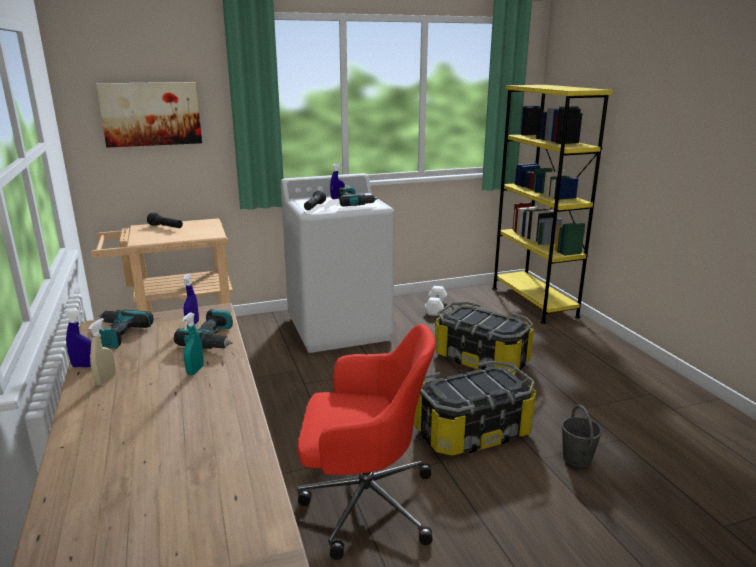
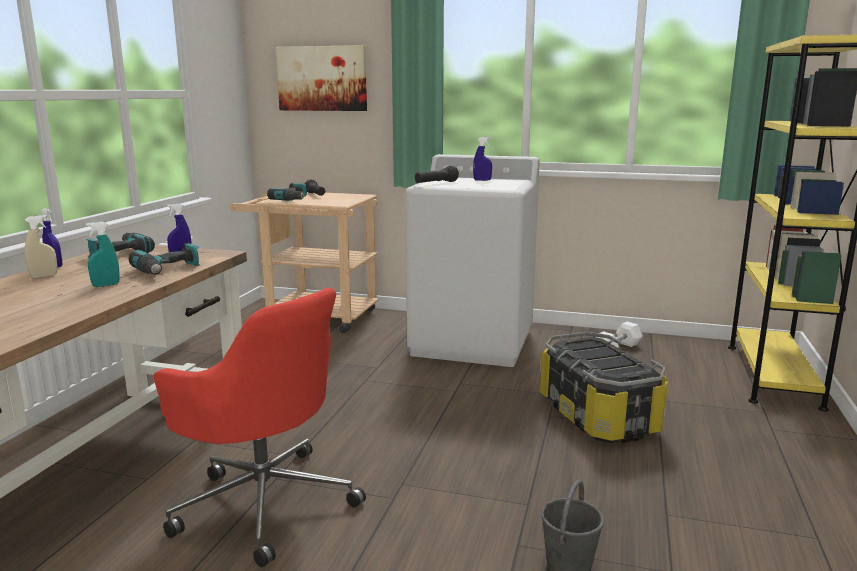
camera: 35 degrees right, 5 degrees down
power drill [338,187,378,206] -> power drill moved to [267,183,307,201]
storage box [414,361,536,456] -> none

